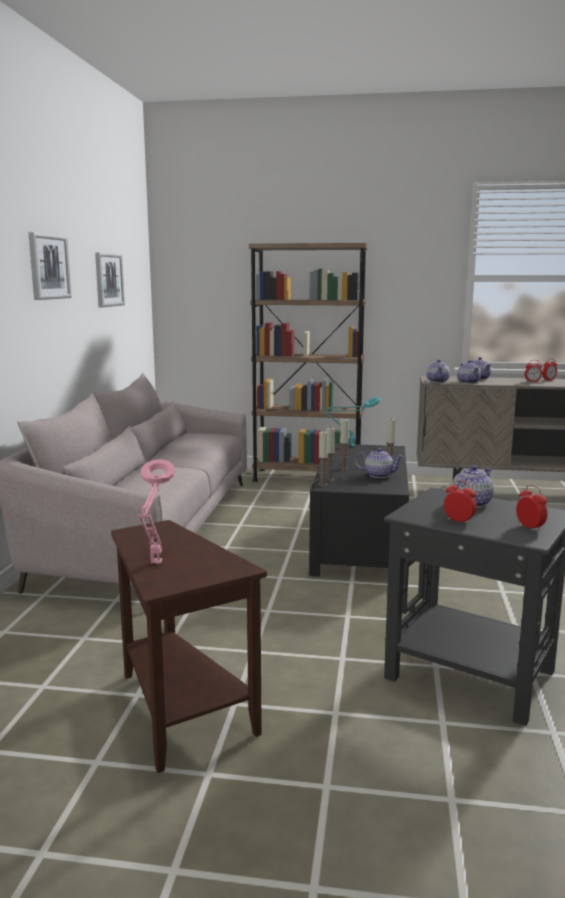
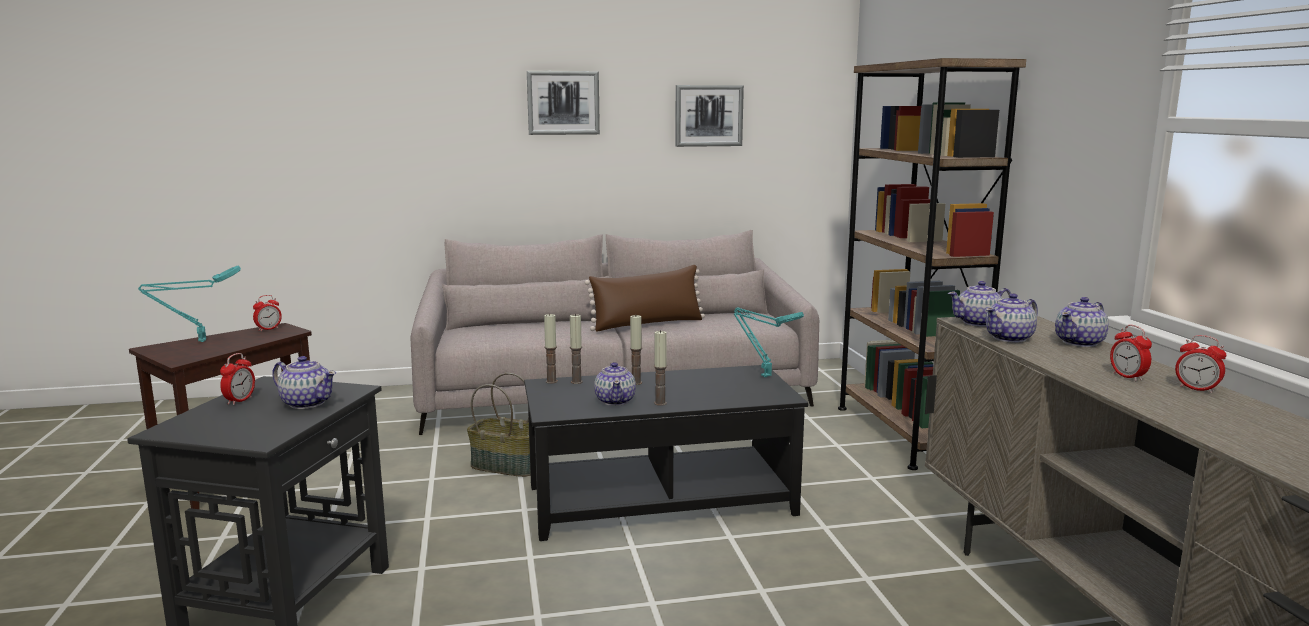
camera: 70 degrees right, 0 degrees up
pink table lamp [138,459,175,564] -> turquoise table lamp [138,266,241,342]
alarm clock [516,485,547,531] -> alarm clock moved to [253,295,282,331]
none -> basket [467,373,531,477]
none -> brown pillow [585,265,705,332]

